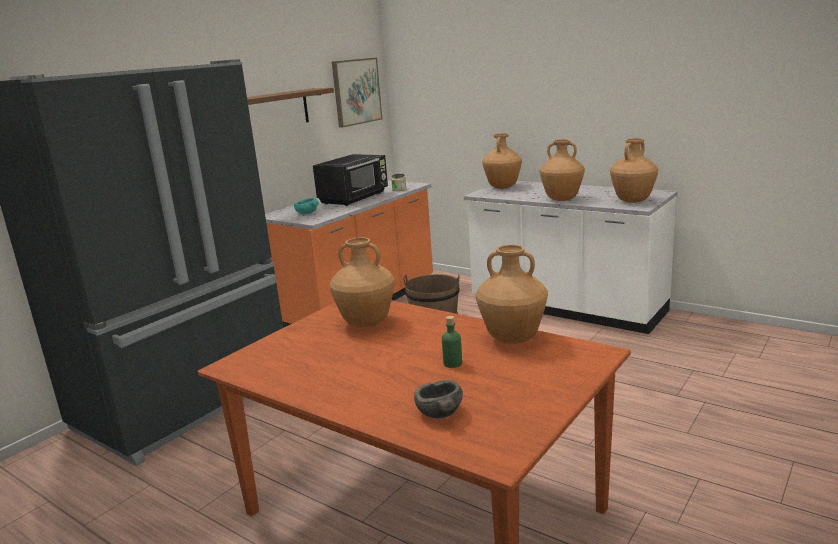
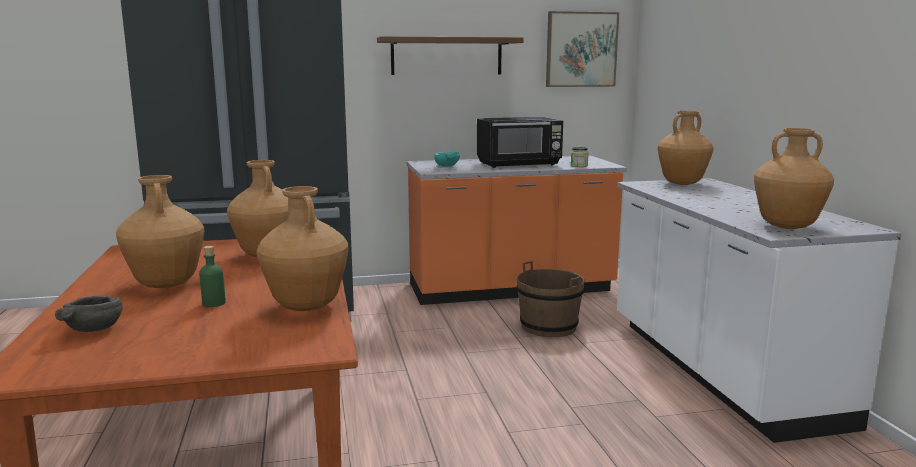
camera: 40 degrees right, 5 degrees down
brown vase [540,139,585,201] -> brown vase moved to [116,175,205,288]

